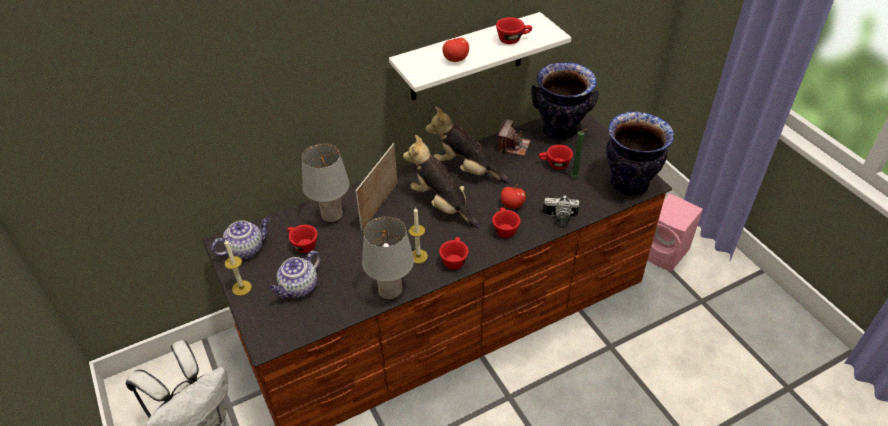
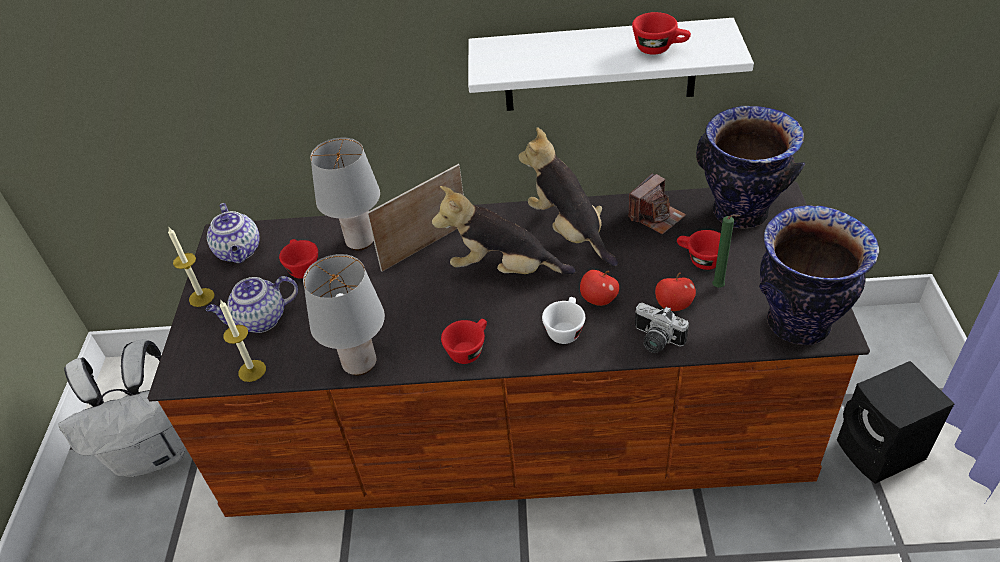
camera: 30 degrees right, 0 degrees up
teapot [212,218,270,259] -> teapot turned 75 degrees clockwise [207,203,260,263]
plush toy [403,135,481,228] -> plush toy turned 60 degrees counterclockwise [432,186,576,274]
candle [409,207,428,264] -> candle moved to [220,300,266,382]
apple [442,34,469,62] -> apple moved to [655,273,696,311]
red cup [492,207,521,238] -> white cup [542,297,585,344]
pink speaker [648,193,703,272] -> black speaker [837,361,954,484]

